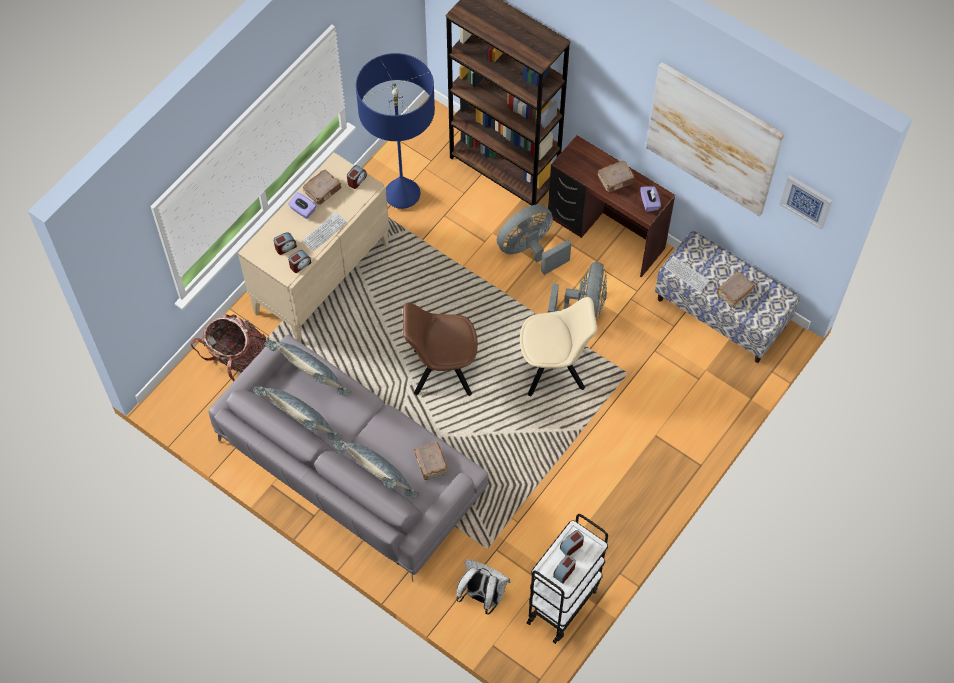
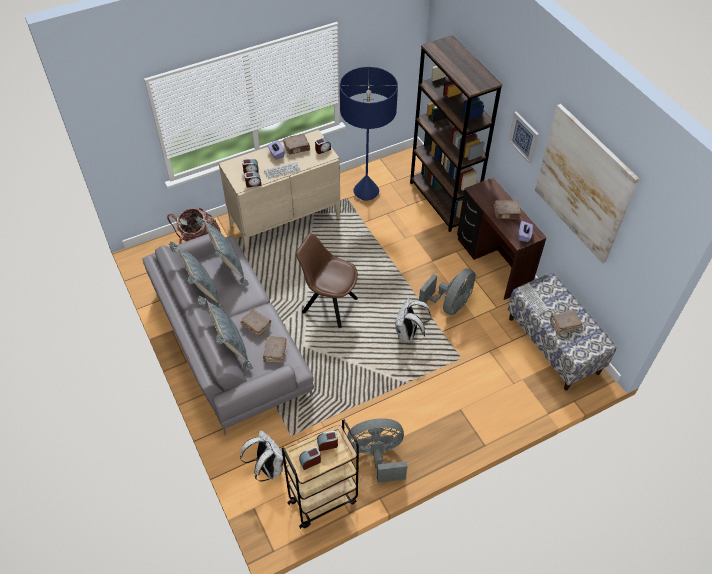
camera: 25 degrees right, 10 degrees down
grey fan [497,204,571,275] -> grey fan moved to [347,418,407,483]
beige chair [520,297,597,397] -> white backpack [395,298,431,343]
white cart [527,514,608,644] -> brown cart [282,420,359,529]
picture [779,175,832,230] -> picture moved to [508,111,539,164]
none -> brown book [240,309,272,336]

